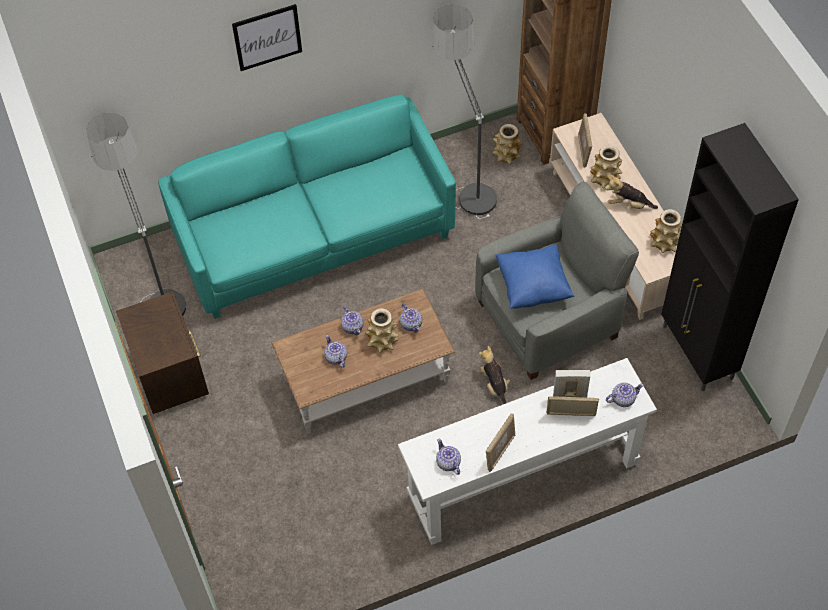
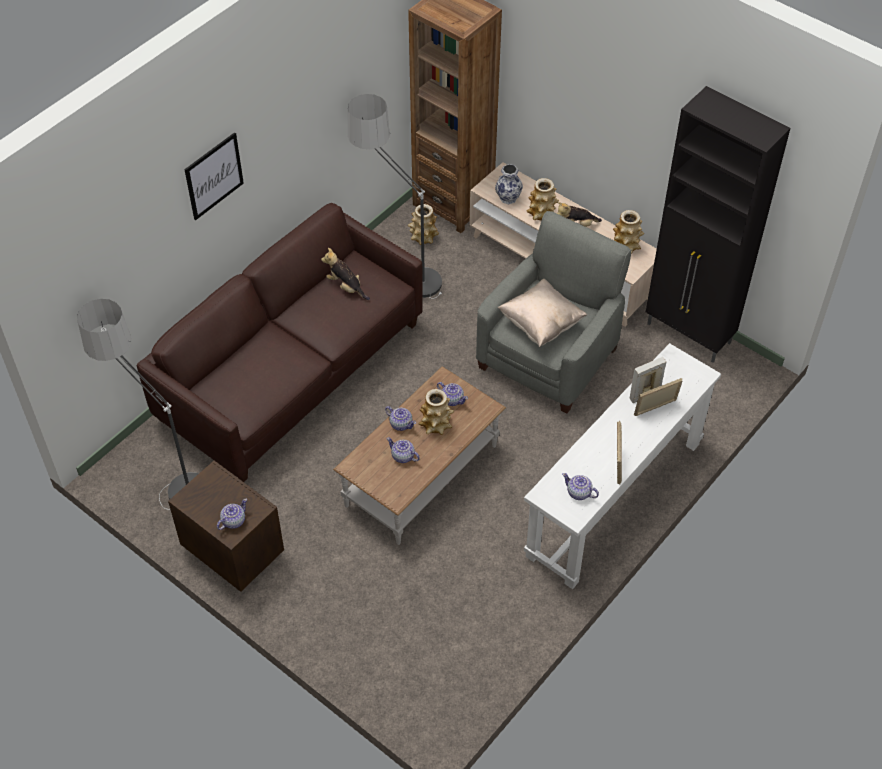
camera: 30 degrees left, 5 degrees down
turquoise sofa [158,95,456,319] -> brown sofa [137,203,423,482]
plush toy [479,346,510,404] -> plush toy moved to [321,248,370,300]
blue pillow [495,244,575,309] -> beige pillow [497,279,588,347]
picture frame [578,113,592,168] -> vase [495,164,523,204]
teapot [606,383,644,407] -> teapot moved to [217,498,247,530]

